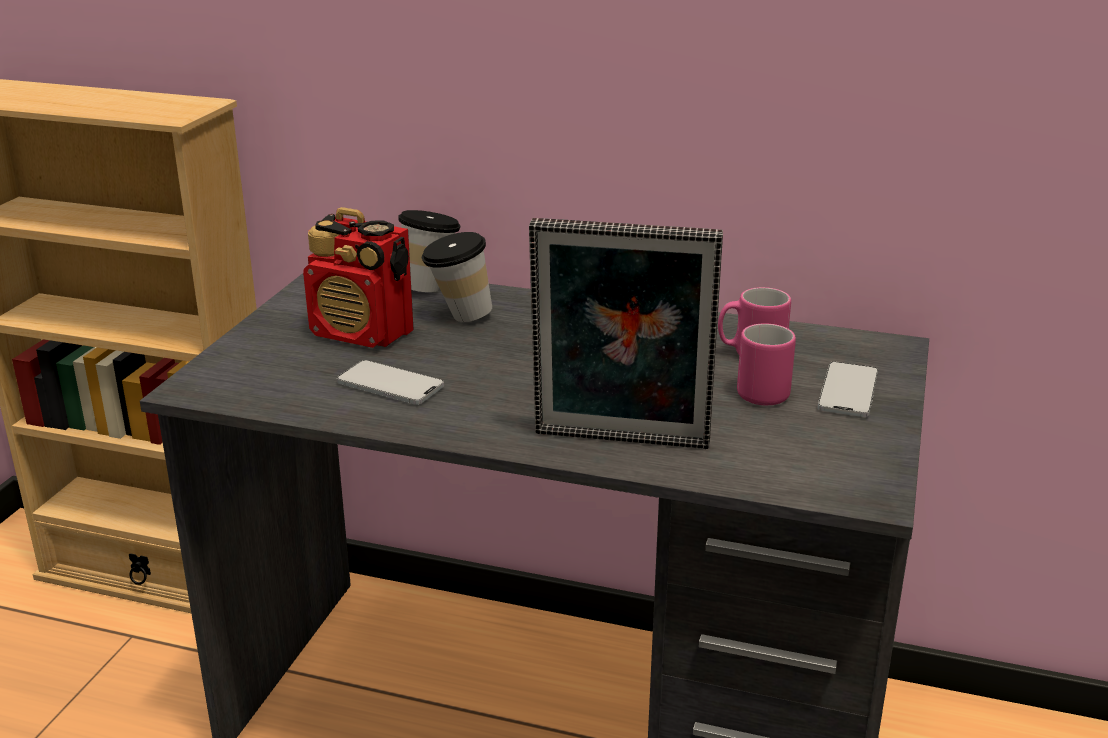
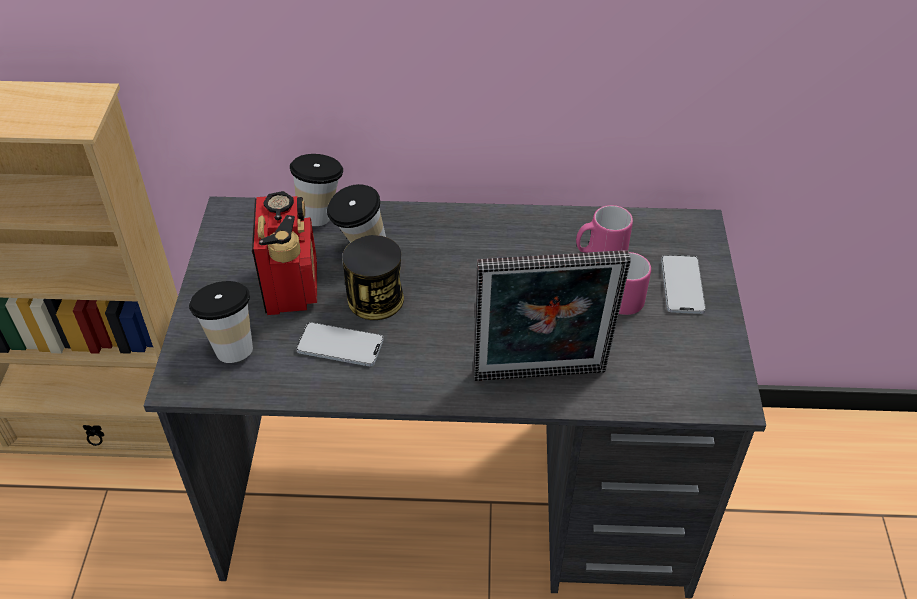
camera: 15 degrees left, 20 degrees up
radio [303,207,414,348] -> radio turned 105 degrees counterclockwise [252,191,317,315]
none -> cup [189,281,253,363]
none -> can [343,235,404,320]

